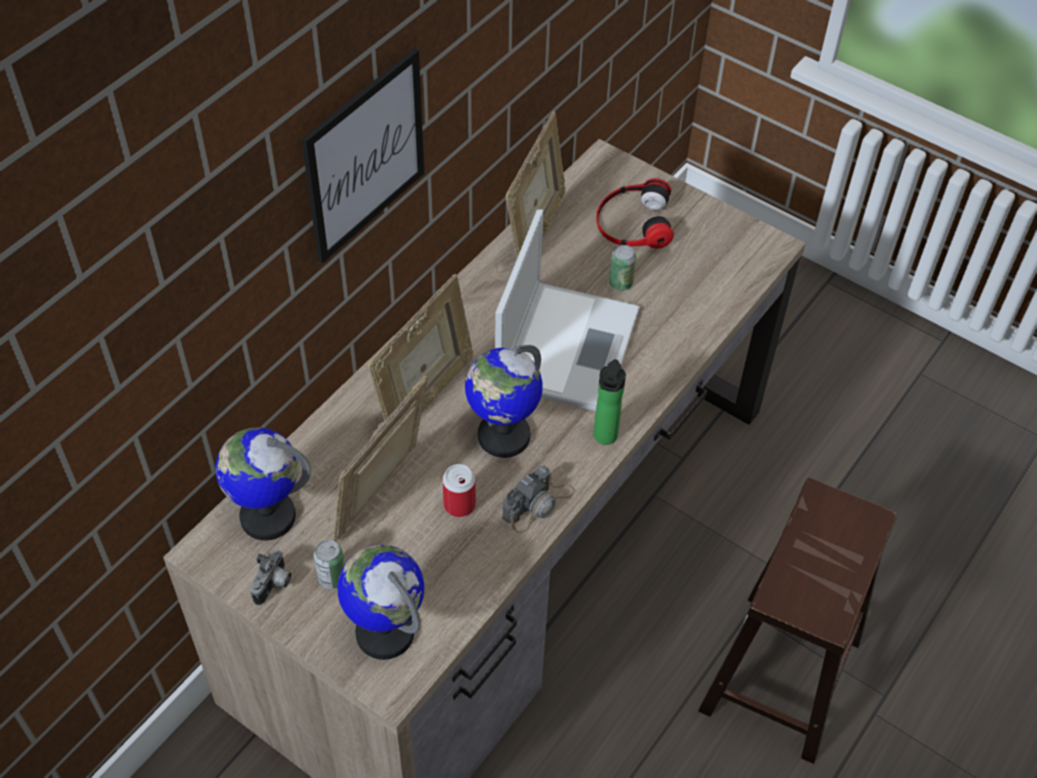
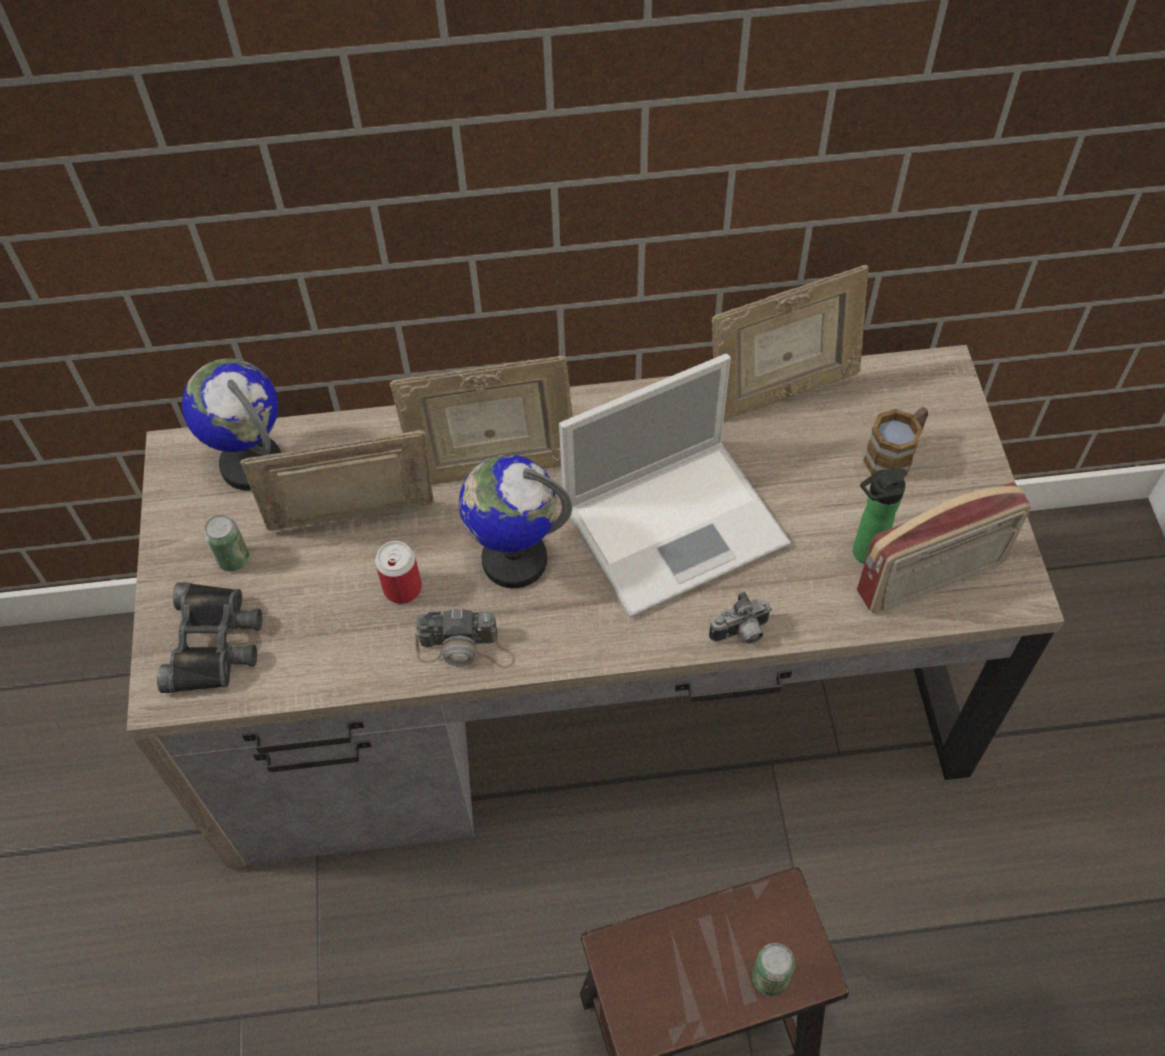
camera: 50 degrees right, 5 degrees up
camera [250,550,291,605] -> camera moved to [709,592,772,644]
picture [302,48,424,264] -> none
globe [337,545,424,660] -> black binoculars [157,583,262,693]
bottle [593,359,626,445] -> bottle moved to [853,468,906,564]
headphones [596,178,674,249] -> mug [863,407,928,477]
can [609,245,636,291] -> can moved to [752,943,795,996]
none -> radio [857,482,1031,614]

